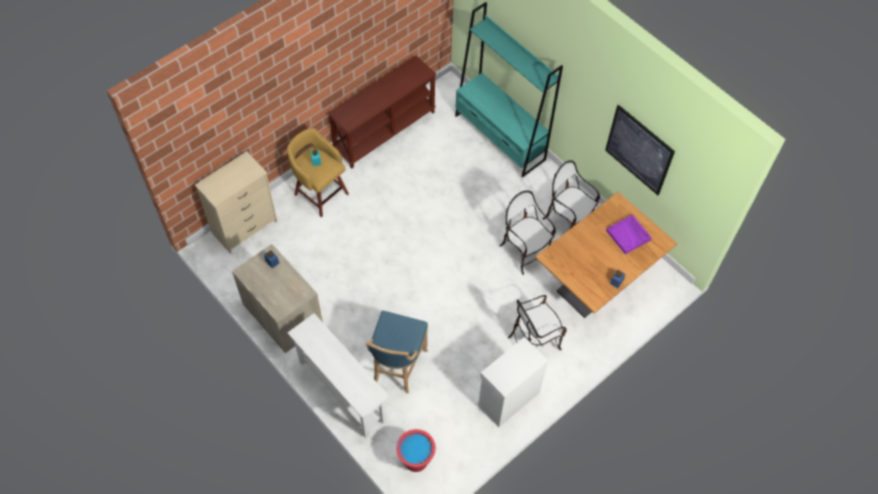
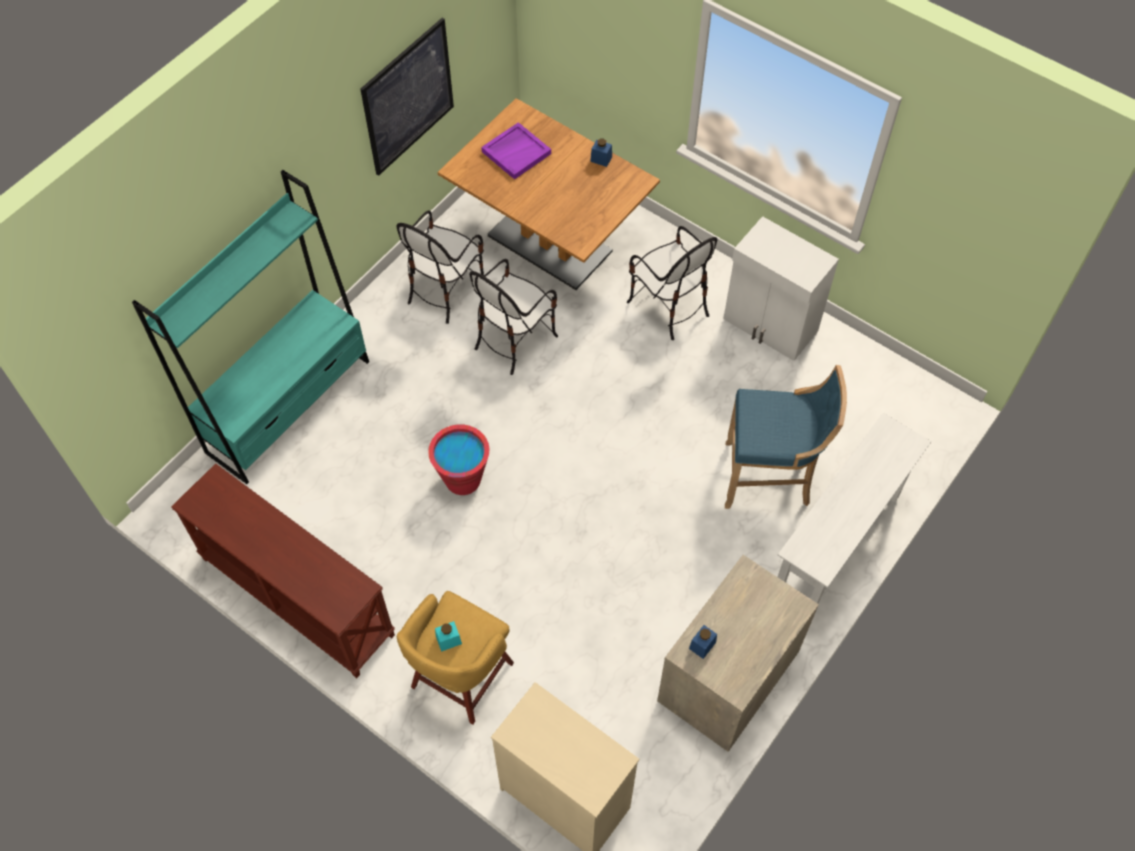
camera: 100 degrees left, 0 degrees up
red bucket [396,429,436,472] -> red bucket moved to [428,424,489,495]

